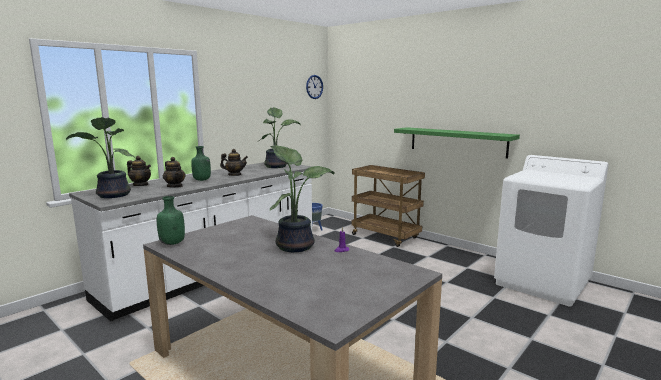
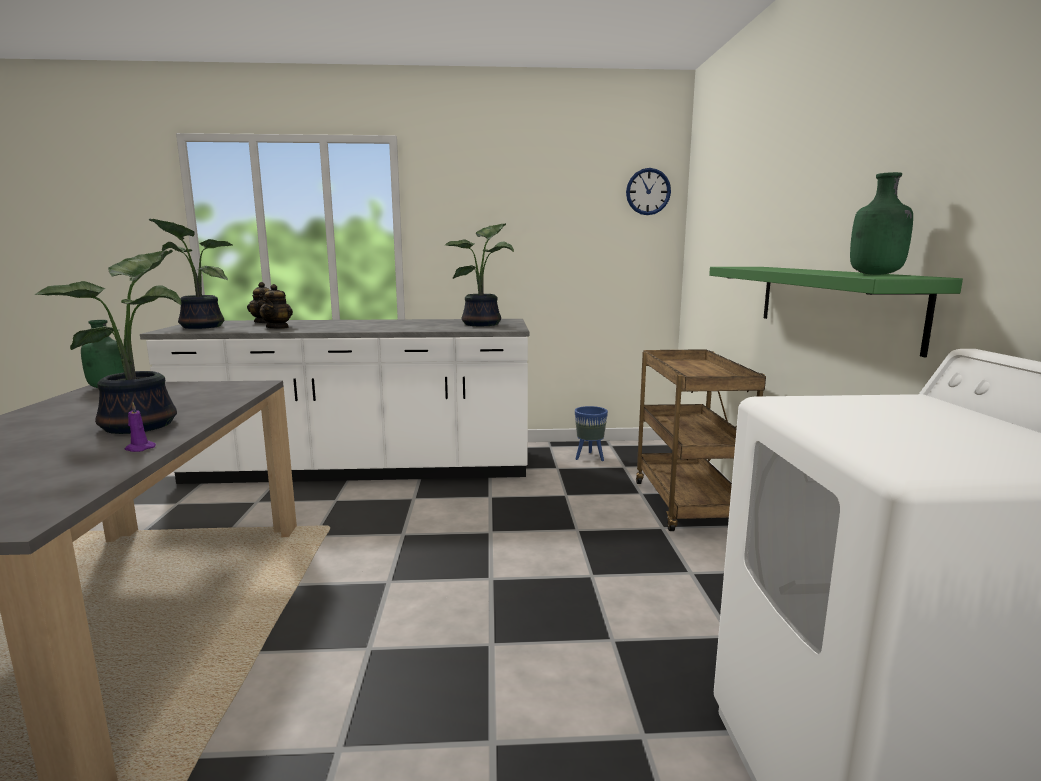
camera: 45 degrees right, 0 degrees up
green bottle [191,146,211,181] -> green bottle moved to [850,172,913,275]
teapot [220,149,248,176] -> none

